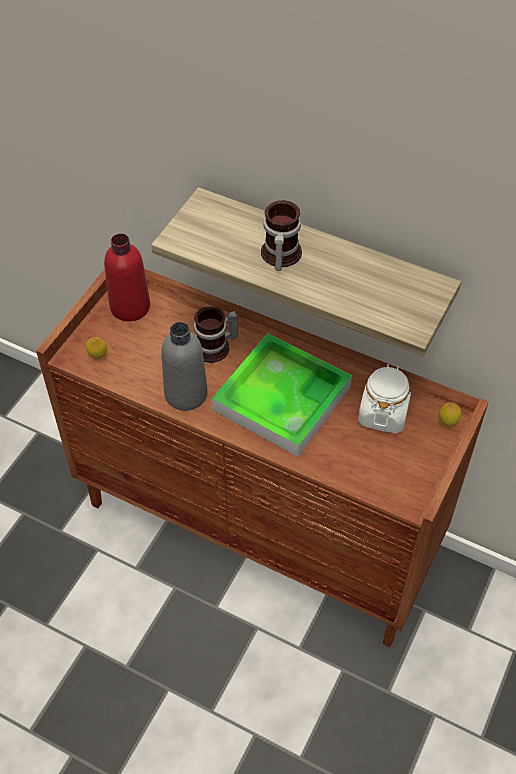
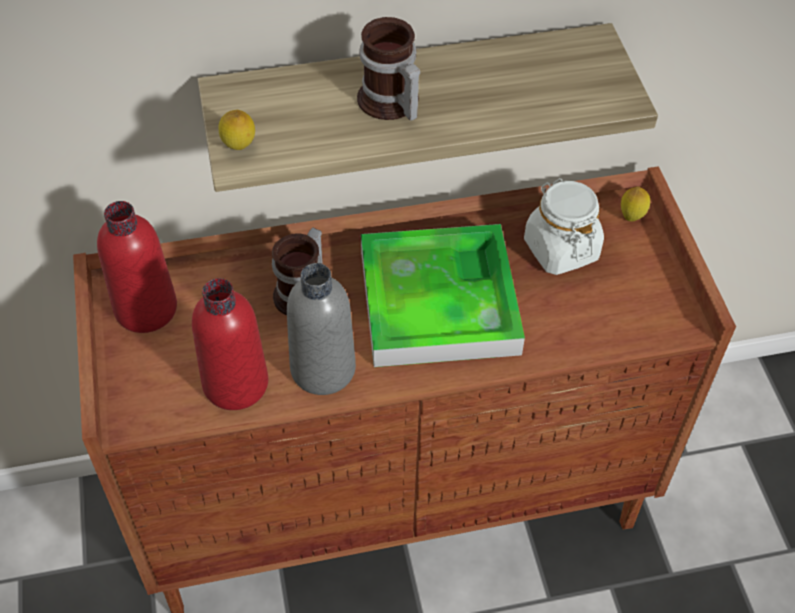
camera: 40 degrees left, 0 degrees up
lemon [86,337,107,359] -> lemon moved to [218,110,255,150]
none -> red bottle [192,278,268,410]

